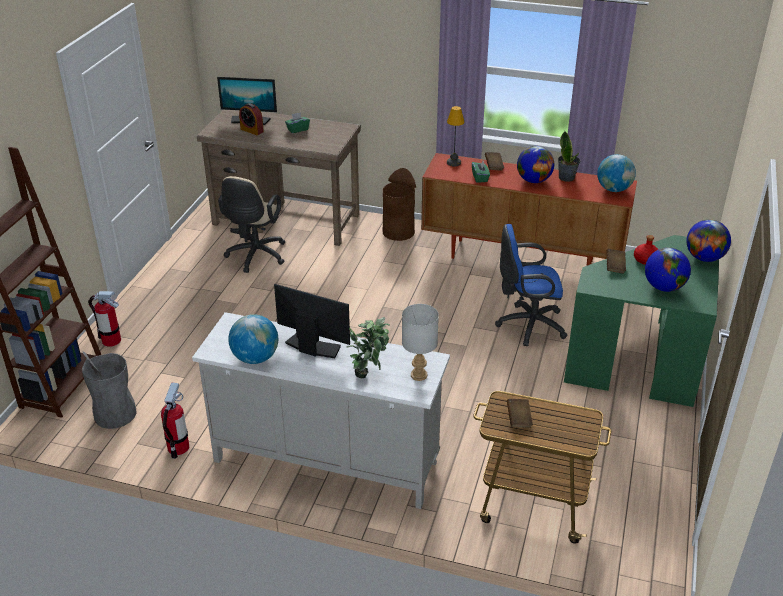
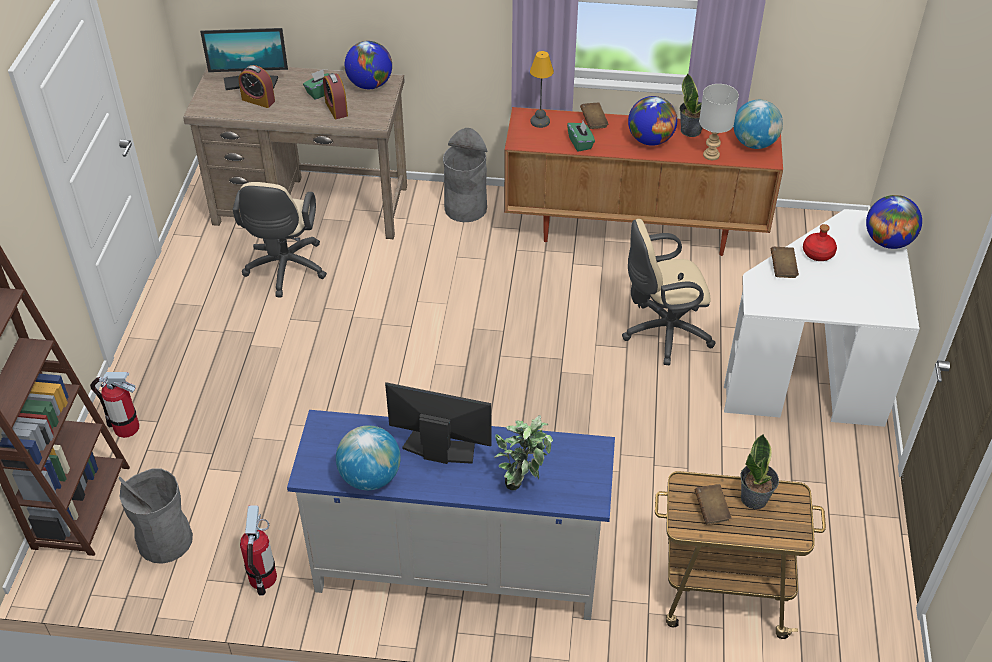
camera: 10 degrees left, 10 degrees up
white dresser [192,312,450,509] -> blue dresser [287,410,615,620]
brown trash can [383,168,416,241] -> grey trash can [443,128,487,222]
grey table lamp [402,304,439,381] -> grey table lamp moved to [699,84,739,160]
blue office chair [495,224,568,346] -> beige office chair [622,219,716,365]
green desk [564,235,719,407] -> white desk [724,209,920,427]
globe [645,247,691,292] -> globe moved to [345,41,392,89]
none -> alarm clock [323,73,348,119]
none -> potted plant [740,434,779,509]

